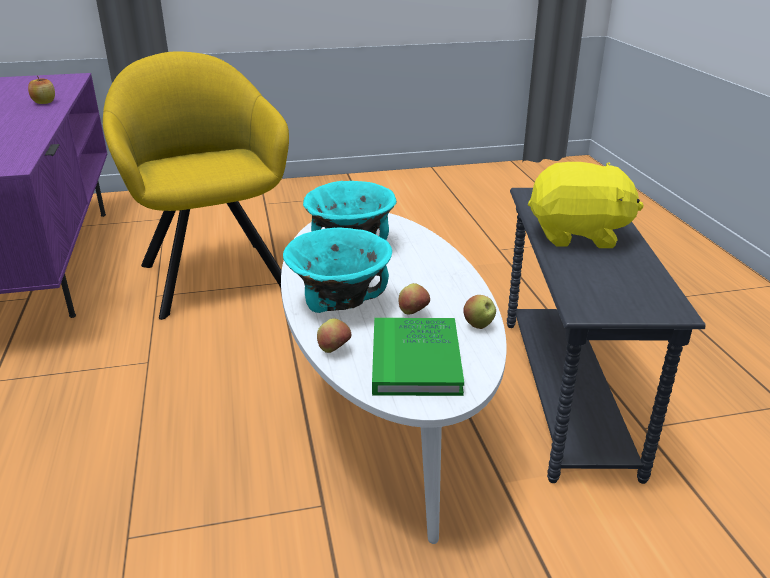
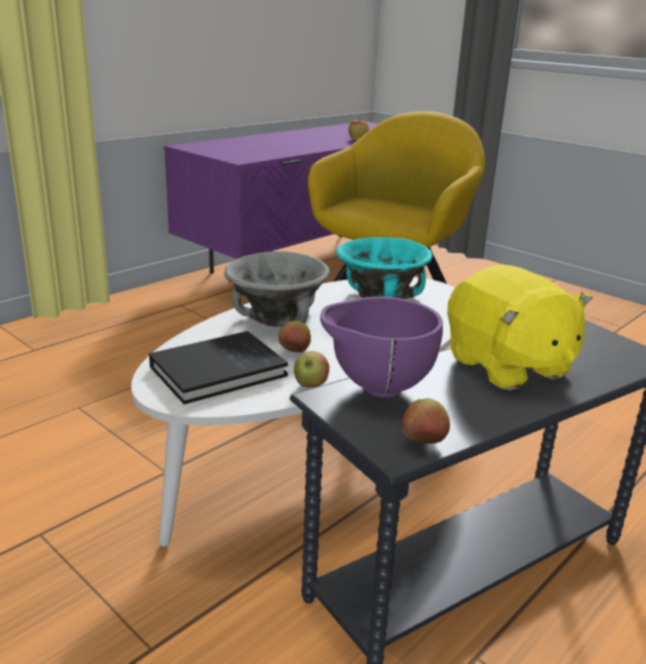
camera: 55 degrees right, 5 degrees down
turquoise bowl [283,227,392,313] -> grey bowl [224,251,330,327]
apple [317,318,351,353] -> apple moved to [402,398,450,443]
green book [372,318,464,396] -> black book [149,331,288,404]
none -> purple bowl [320,297,443,397]

